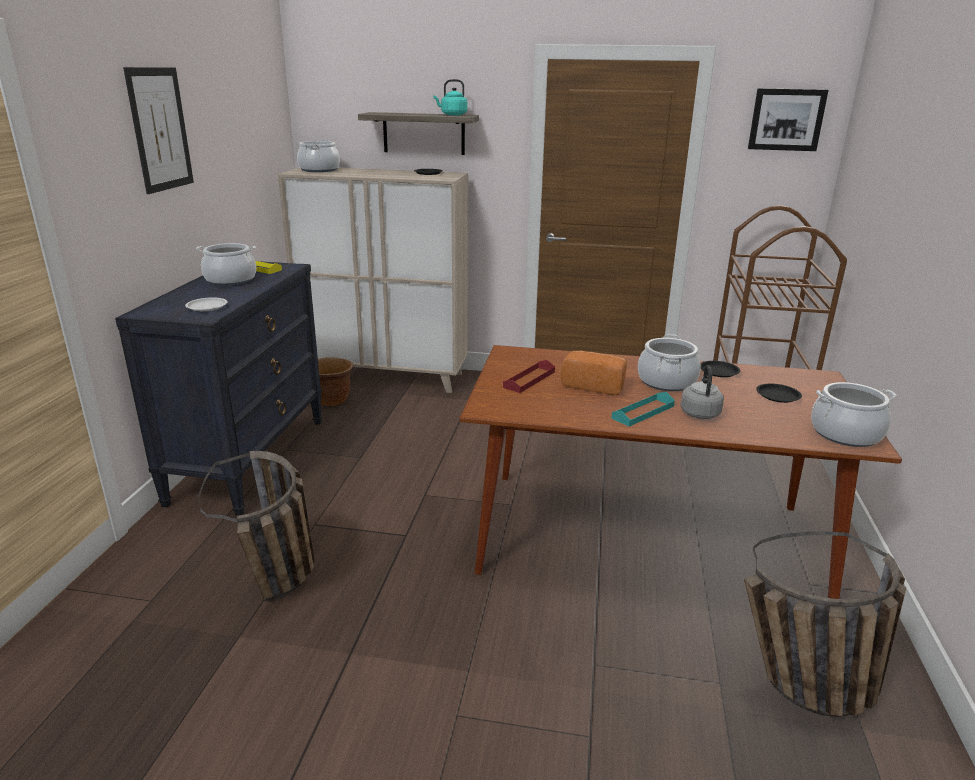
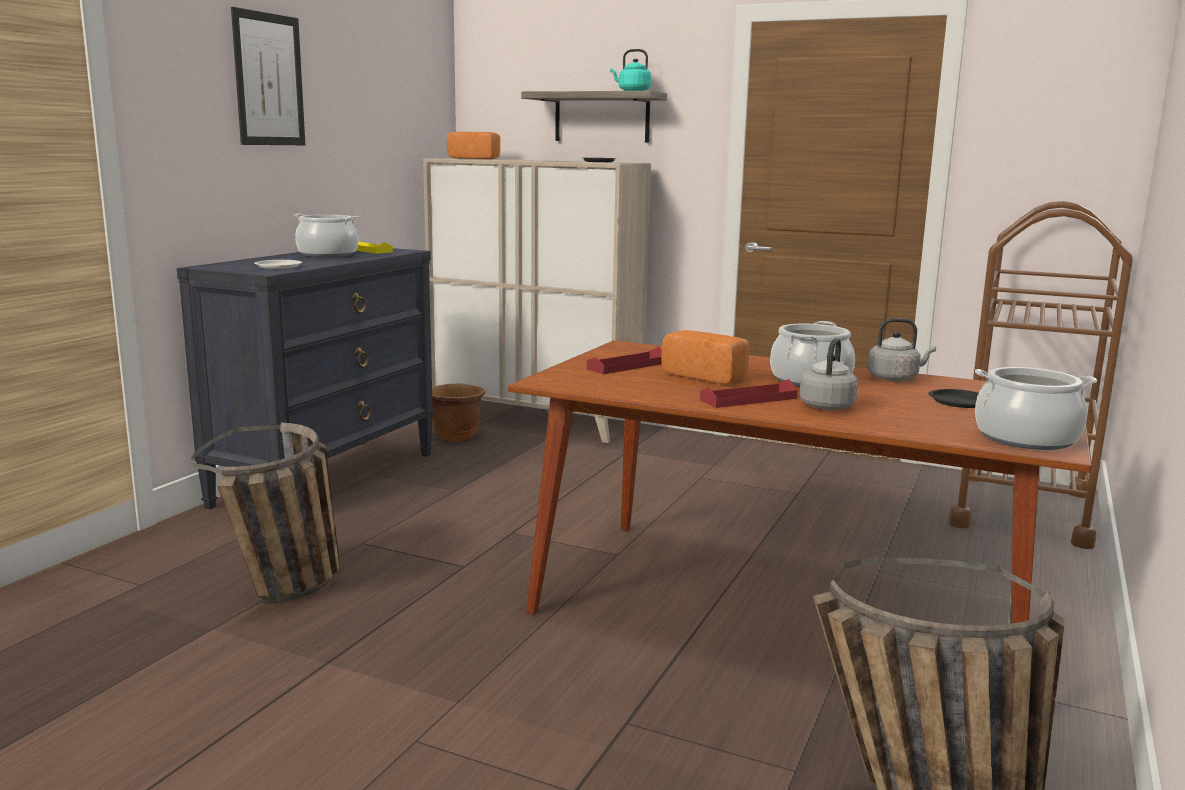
camera: 15 degrees right, 10 degrees down
cooking pot [297,140,340,172] -> bread [447,132,500,159]
turquoise tray [611,392,675,427] -> red tray [700,379,797,408]
black plate [700,361,740,377] -> grey kettle [868,318,936,381]
picture [748,88,829,151] -> none

